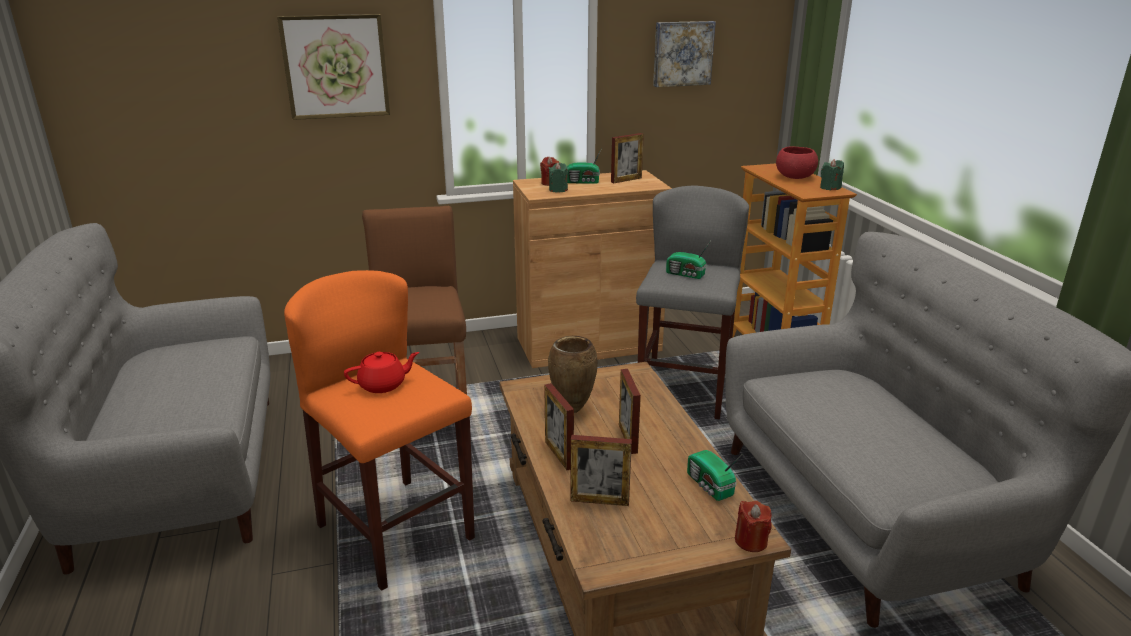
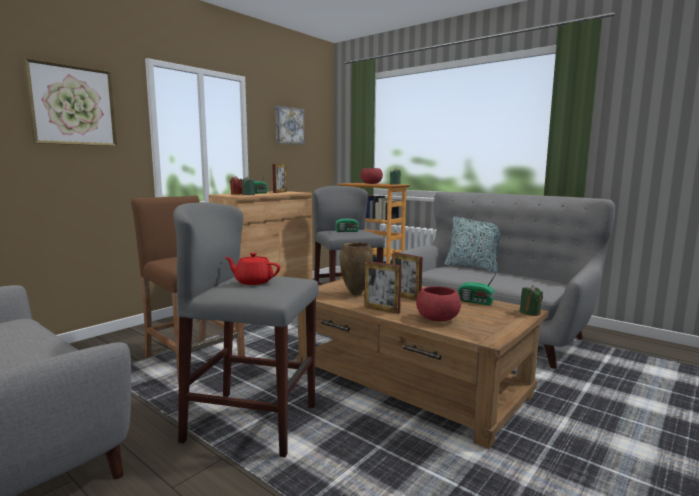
camera: 35 degrees left, 15 degrees down
orange stool [284,270,475,591] -> grey stool [173,202,319,457]
red teapot [344,352,419,393] -> red teapot turned 105 degrees counterclockwise [225,253,280,285]
picture frame [570,435,632,506] -> red bowl [416,286,461,321]
red candle [735,500,772,552] -> green candle [520,285,543,316]
none -> pillow [444,216,501,272]

